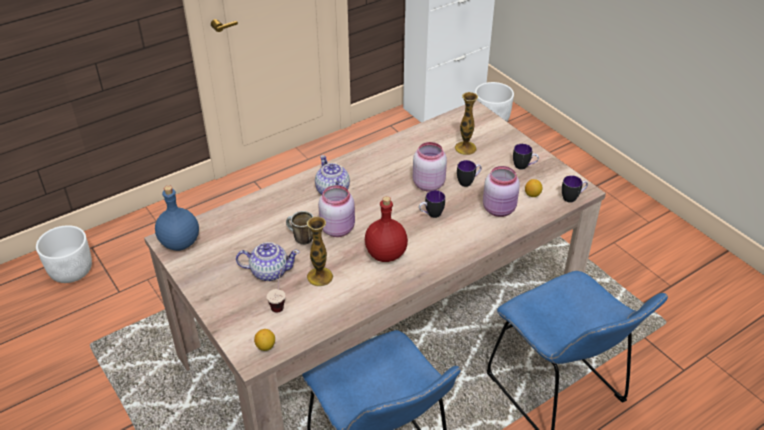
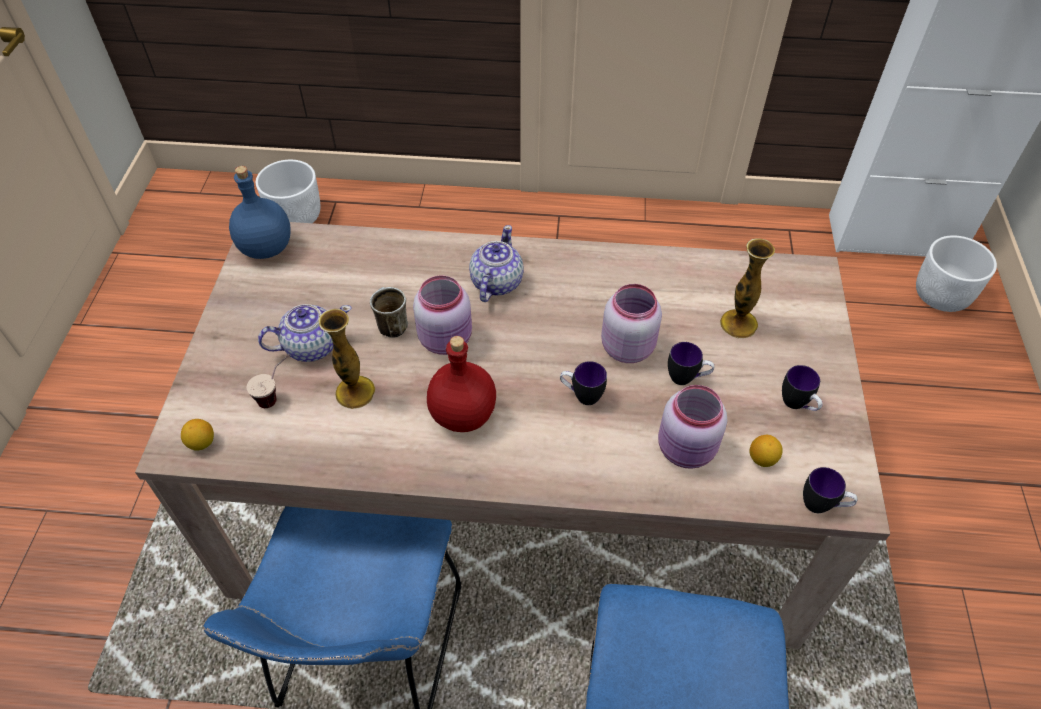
camera: 40 degrees right, 10 degrees up
teapot [236,242,300,281] -> teapot turned 60 degrees counterclockwise [258,304,352,362]

